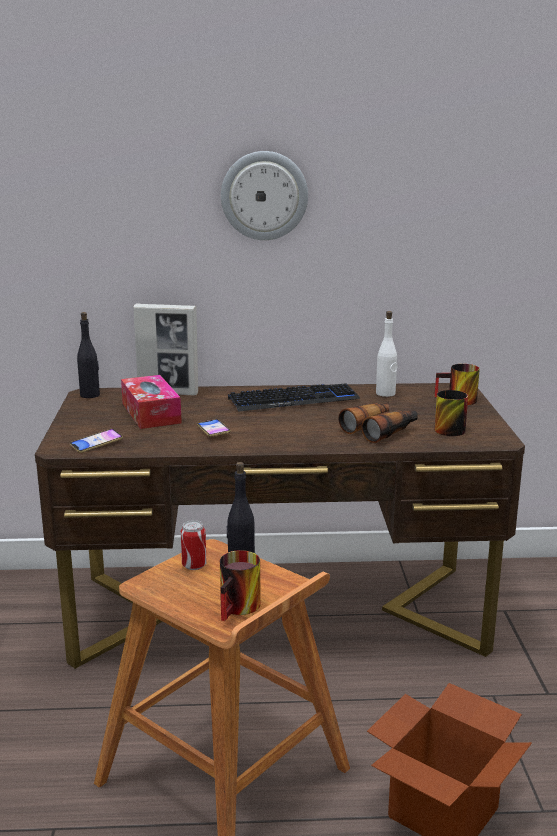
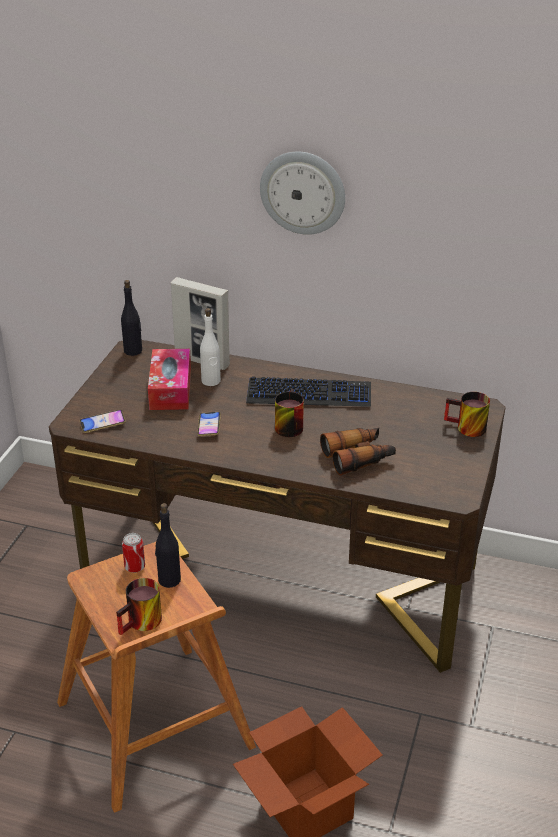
camera: 20 degrees right, 15 degrees up
white bottle [376,311,397,397] -> white bottle moved to [200,308,221,386]
mug [435,390,468,436] -> mug moved to [275,389,304,437]

